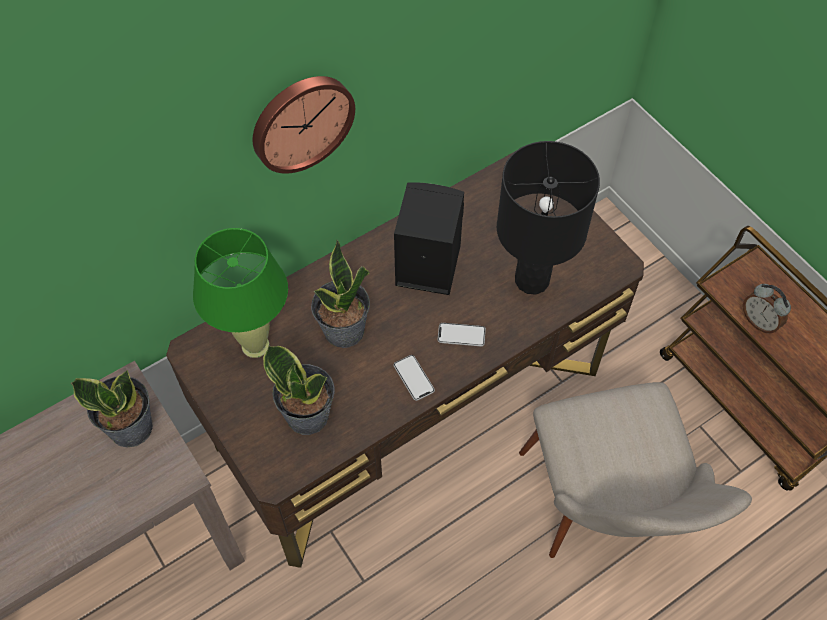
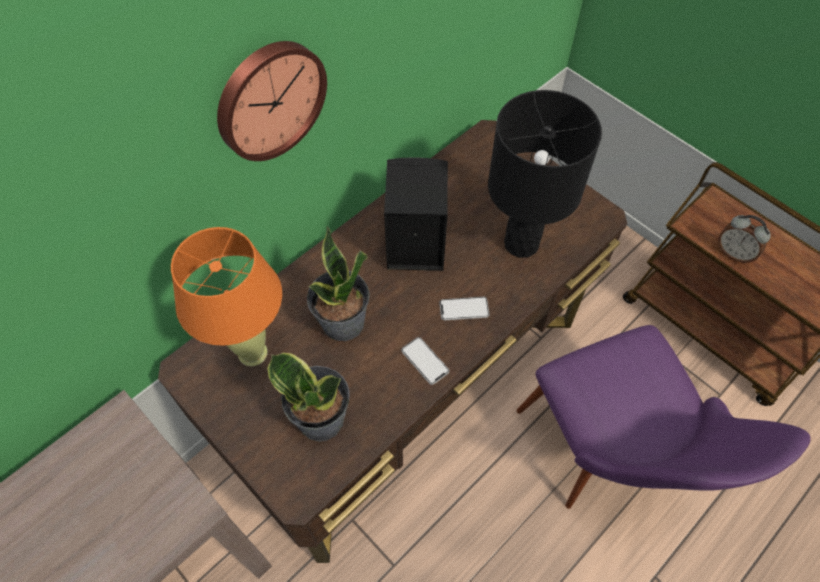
camera: 10 degrees left, 0 degrees up
potted plant [71,370,153,448] -> none
green table lamp [193,228,288,358] -> orange table lamp [171,227,282,367]
beige chair [519,382,752,558] -> purple chair [516,325,811,509]

